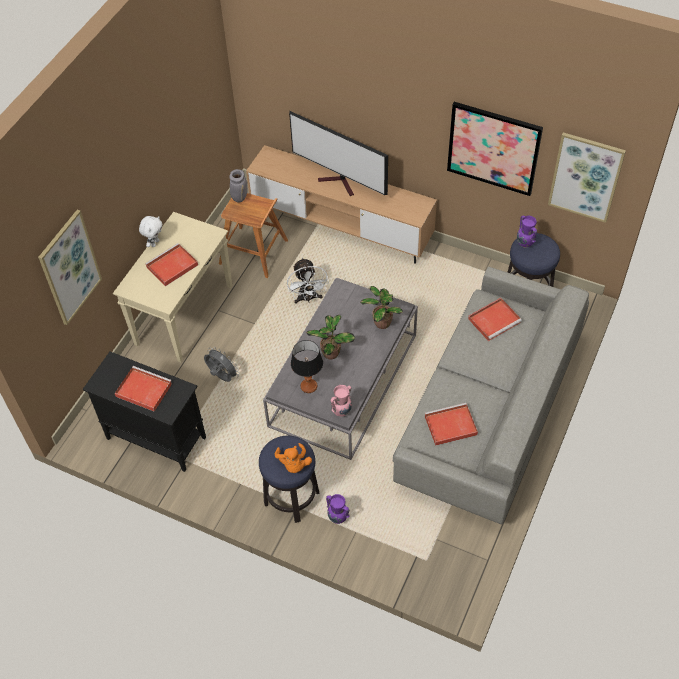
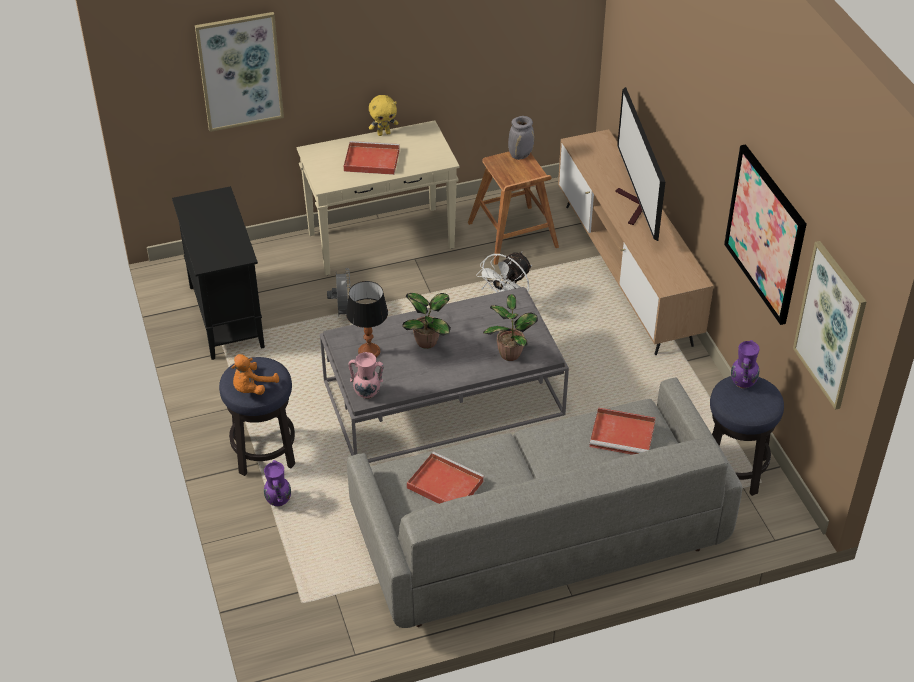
camera: 45 degrees right, 10 degrees down
red tray [115,366,172,412] -> none
white plush toy [139,216,163,247] -> yellow plush toy [369,95,398,136]

